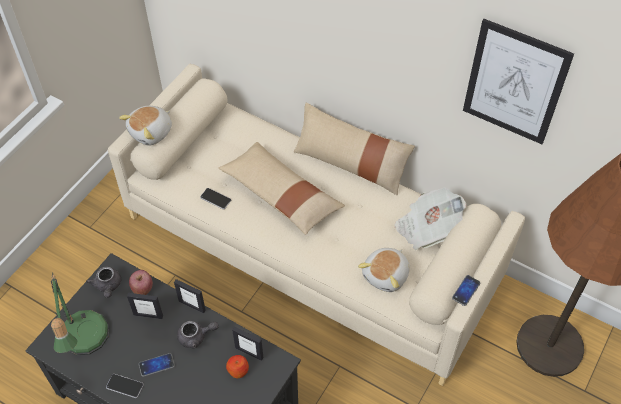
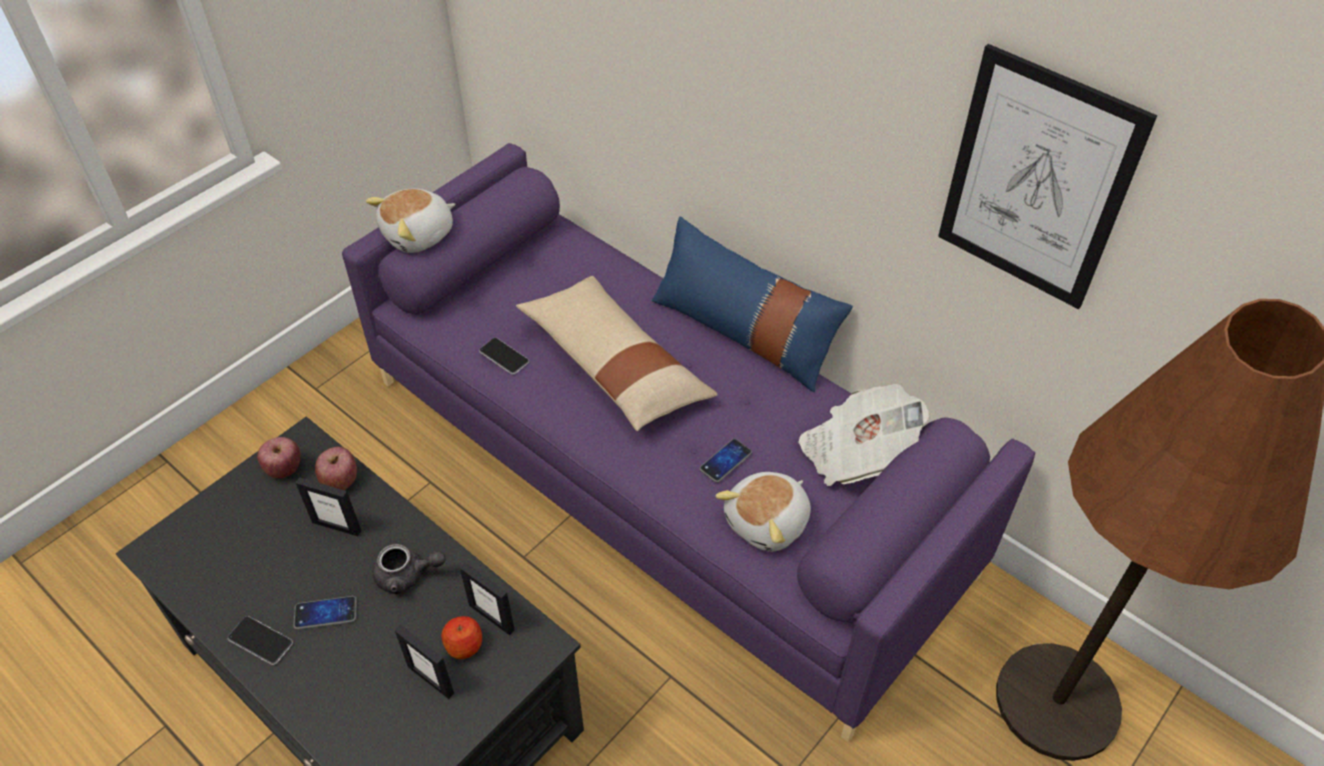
camera: 10 degrees right, 5 degrees down
table lamp [51,272,110,355] -> none
grey teapot [86,267,121,298] -> apple [257,437,300,478]
beige sofa [108,64,525,386] -> purple sofa [342,143,1035,742]
picture frame [174,279,206,314] -> picture frame moved to [395,625,454,699]
beige pillow [294,103,415,196] -> blue pillow [652,217,853,392]
phone [452,275,480,306] -> phone moved to [699,439,752,483]

